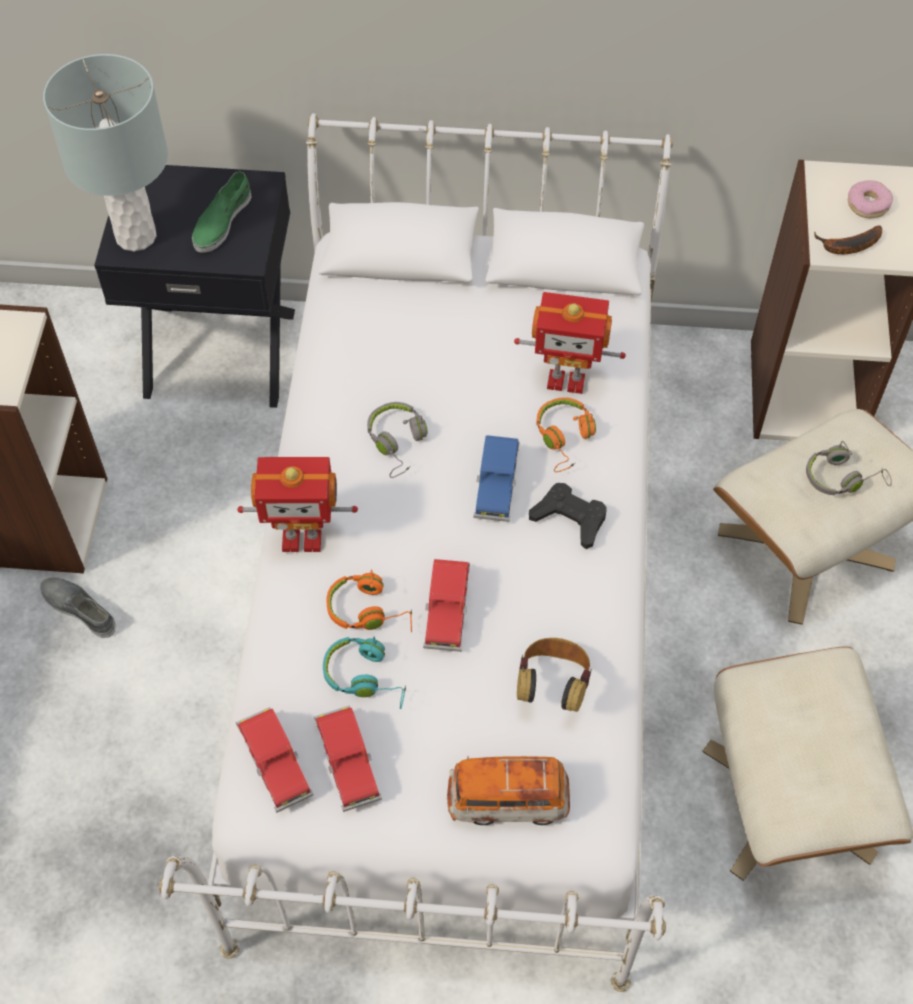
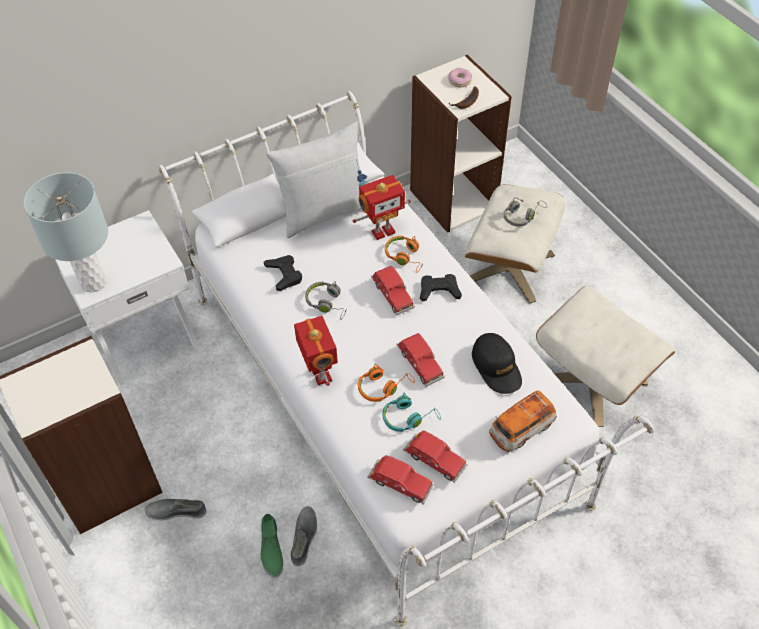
camera: 35 degrees left, 5 degrees down
black nightstand [94,165,295,408] -> white nightstand [55,210,200,385]
green shoe [192,172,252,253] -> green shoe moved to [260,514,283,578]
toy robot [237,457,358,552] -> toy robot turned 75 degrees counterclockwise [294,316,338,386]
blue toy car [474,435,519,522] -> red toy car [371,266,415,316]
headphones [517,638,592,712] -> black cap [472,333,522,394]
none -> black game controller [264,255,302,291]
none -> grey pillow [266,122,368,238]
none -> grey shoe [291,506,317,567]

